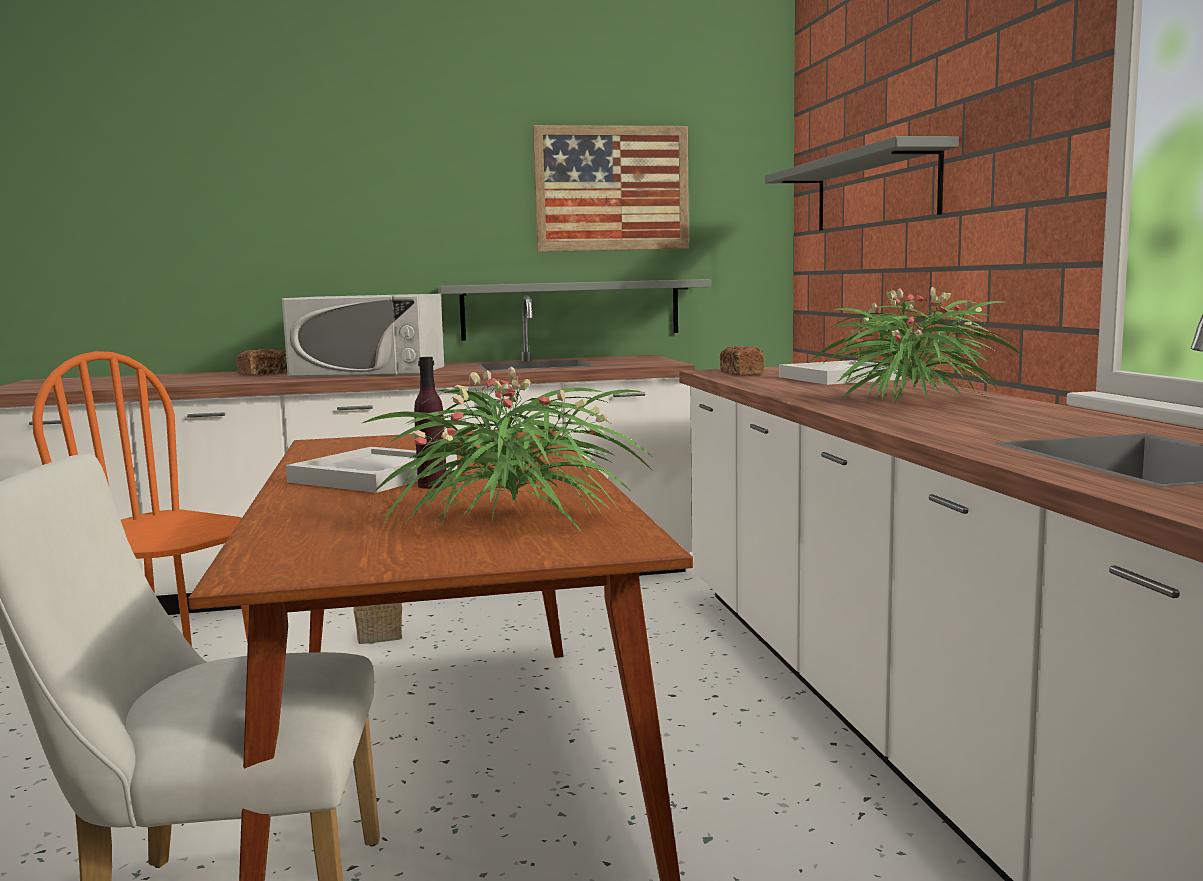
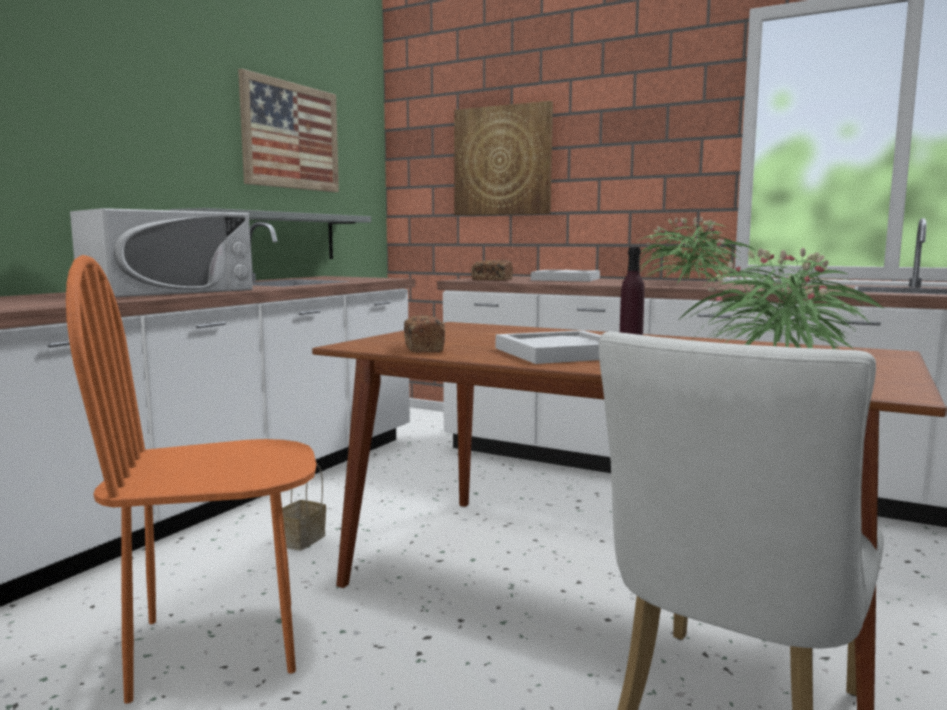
camera: 50 degrees left, 0 degrees up
bread [236,349,287,376] -> bread moved to [404,315,445,352]
grey shelf [765,136,959,230] -> picture [454,101,553,215]

